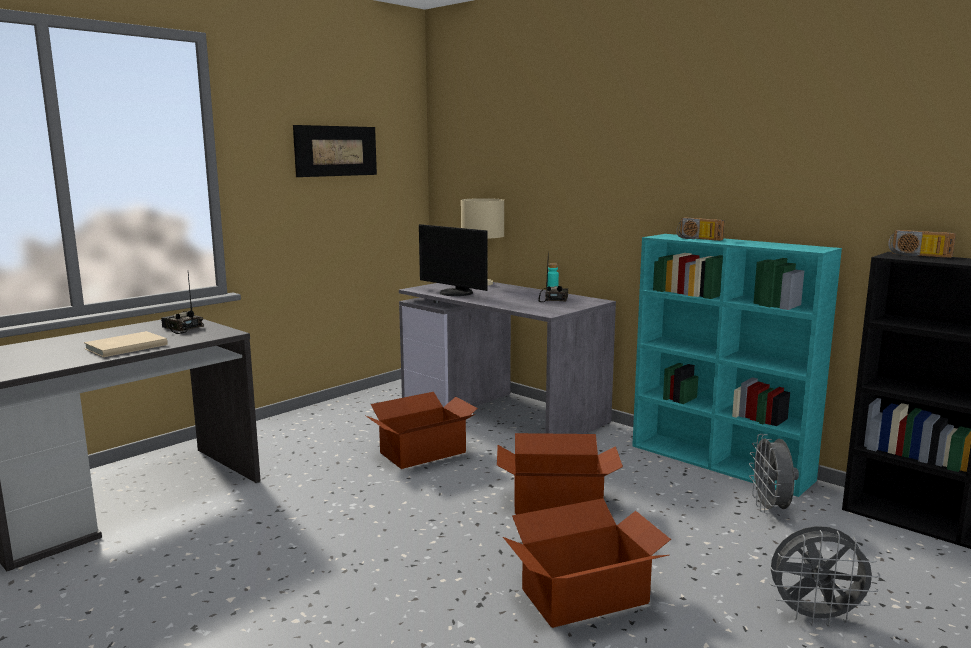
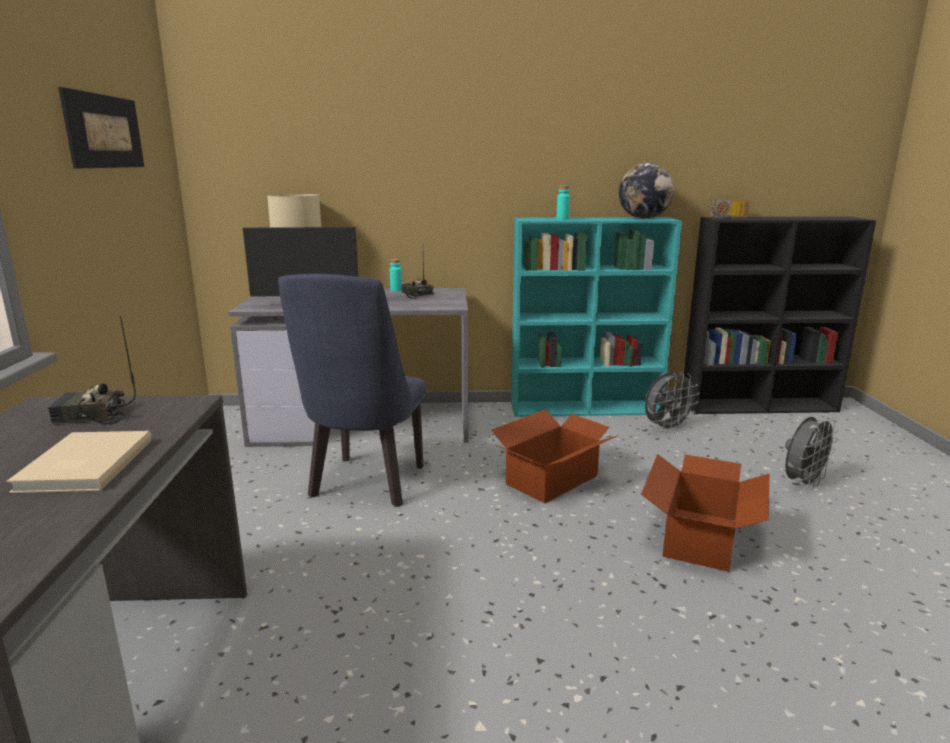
camera: 45 degrees left, 5 degrees up
cardboard box [365,392,478,469] -> blue chair [278,274,426,507]
radio [676,217,724,241] -> turquoise bottle [557,186,570,220]
grey fan [749,434,799,514] -> grey fan turned 75 degrees counterclockwise [645,372,700,433]
none -> globe [619,163,674,219]

